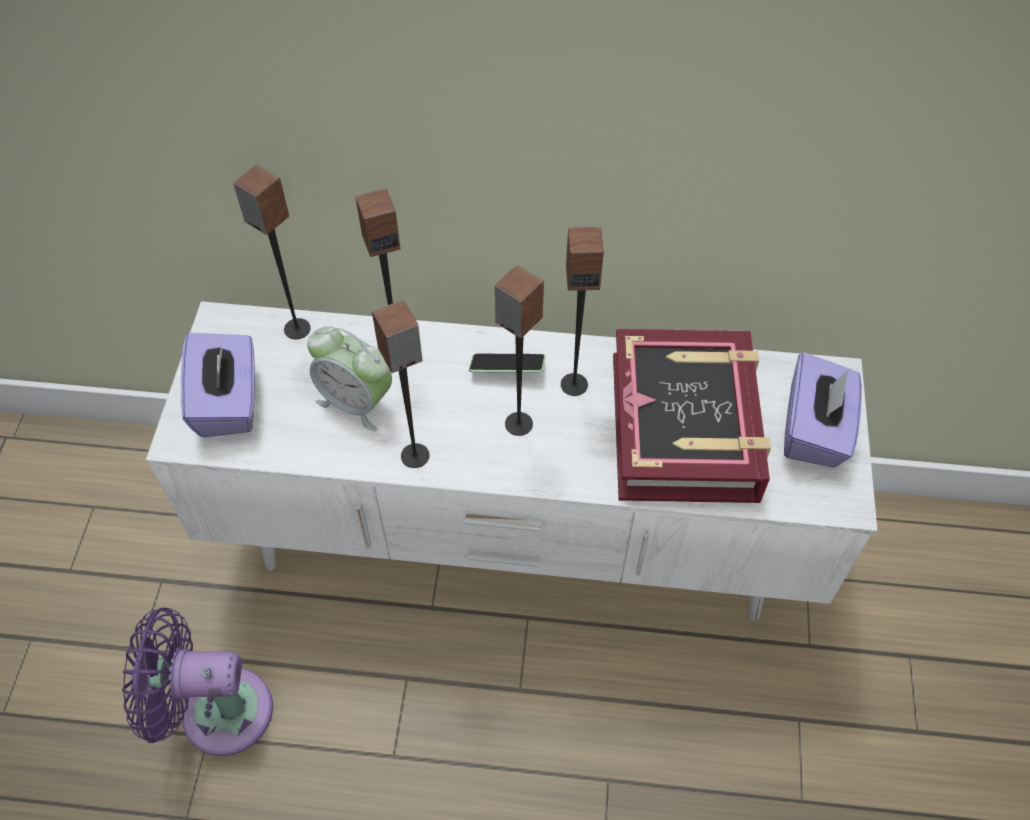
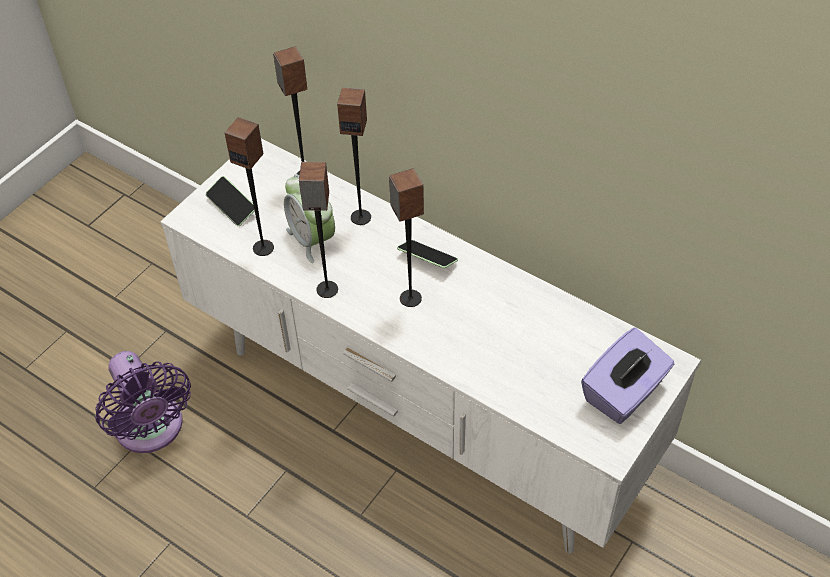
camera: 30 degrees right, 5 degrees down
purple fan [122,608,273,756] -> purple fan turned 150 degrees counterclockwise [95,351,191,453]
purple tissue box [181,333,255,437] -> phone [206,176,254,226]
speaker [561,226,604,396] -> speaker moved to [225,117,274,256]
book [613,329,771,503] -> none

